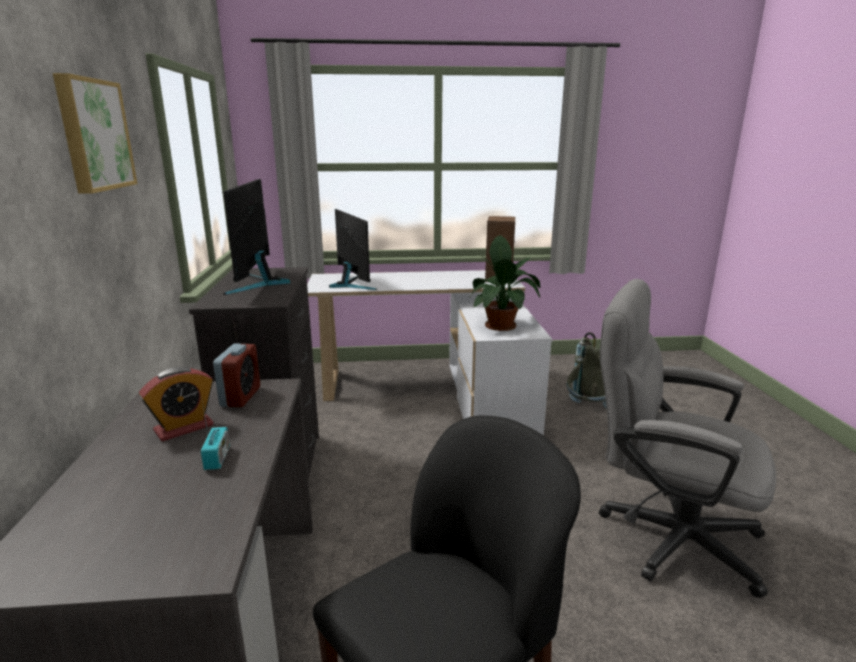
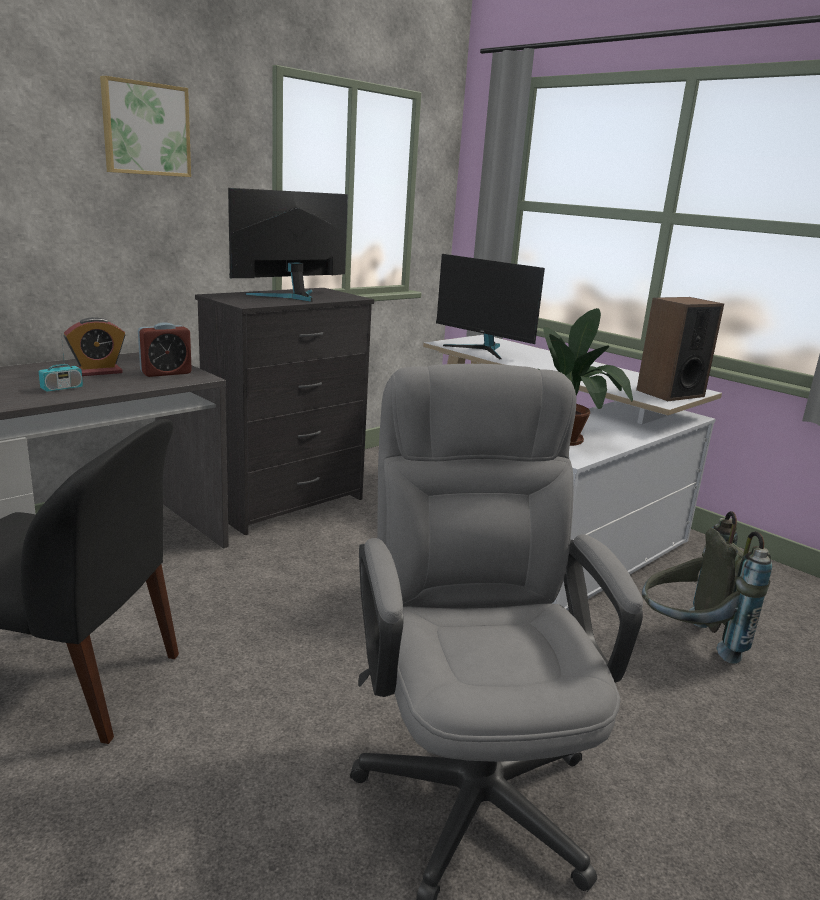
camera: 50 degrees right, 0 degrees up
alarm clock [139,367,213,442] -> alarm clock turned 45 degrees counterclockwise [64,317,125,376]
monitor [329,209,378,290] -> monitor turned 105 degrees clockwise [436,254,545,359]

